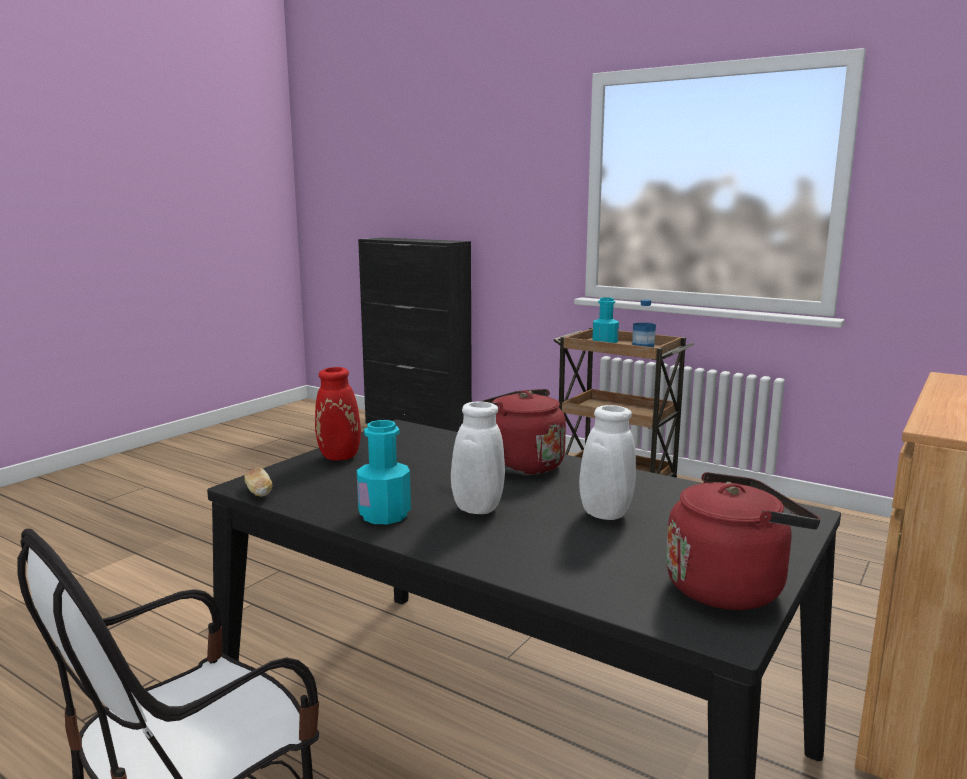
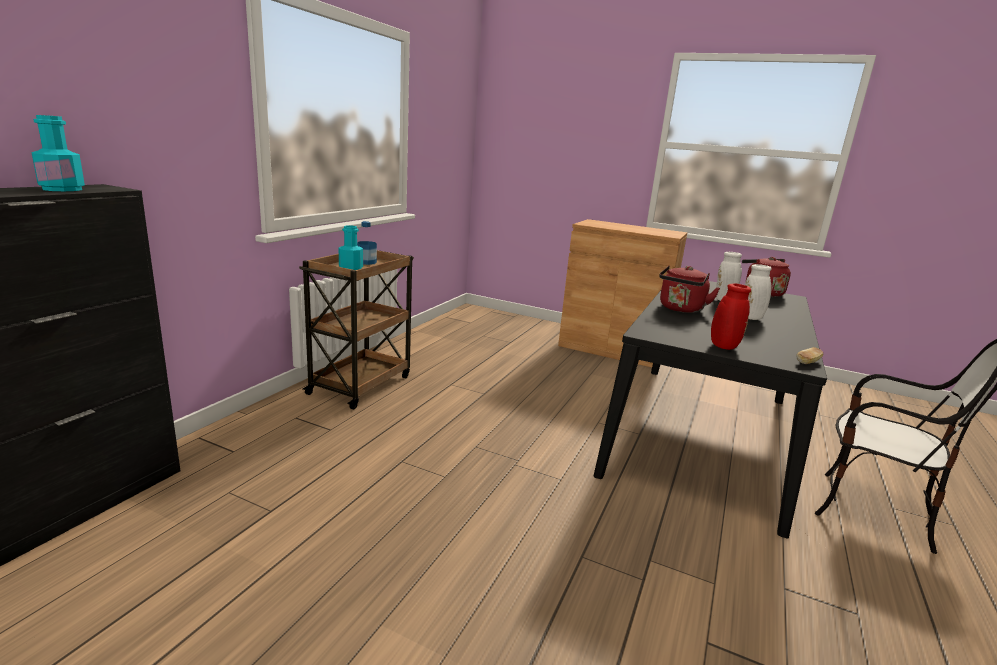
camera: 100 degrees left, 5 degrees up
turquoise bottle [357,420,411,524] -> turquoise bottle moved to [31,115,85,191]

